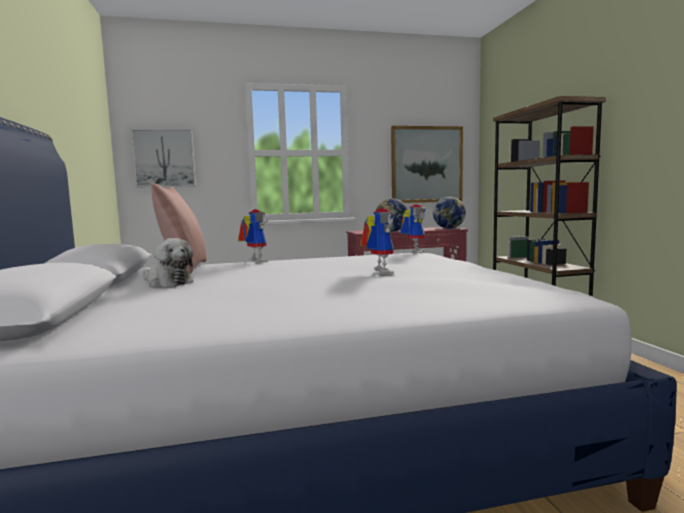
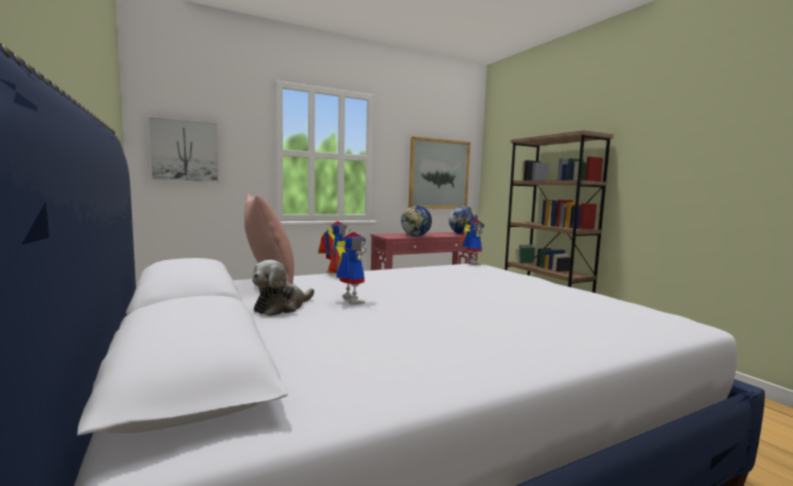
camera: 15 degrees left, 0 degrees up
plush toy [143,238,194,287] -> plush toy turned 105 degrees clockwise [252,260,314,316]
toy robot [361,208,394,274] -> toy robot moved to [328,232,367,305]

